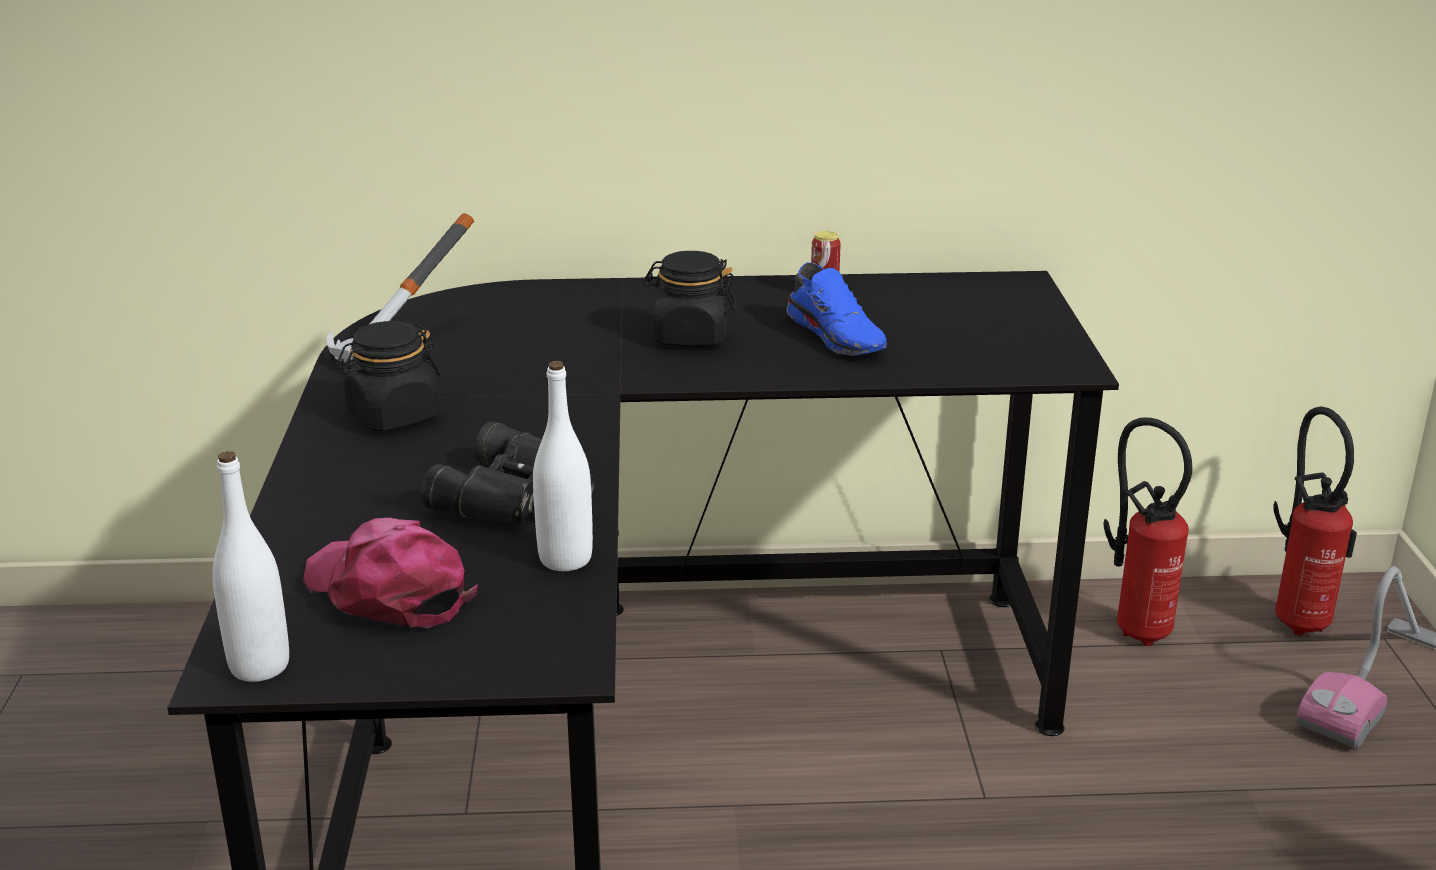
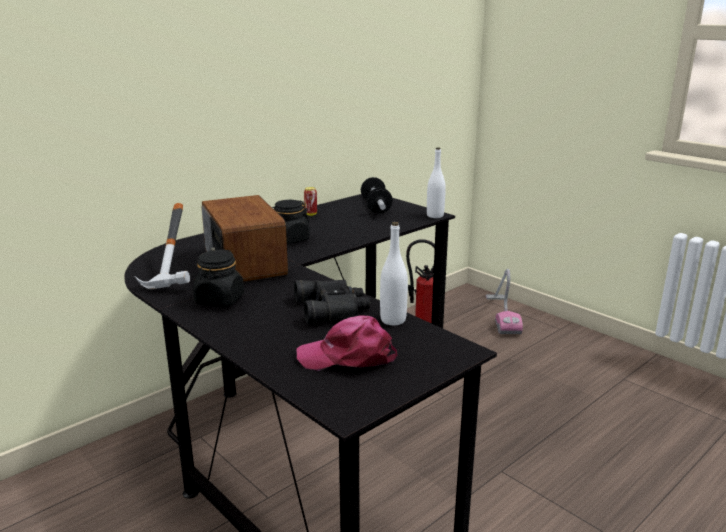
camera: 40 degrees left, 5 degrees down
white bottle [212,451,289,682] -> white bottle moved to [427,147,446,218]
blue shoe [787,262,887,356] -> none
fire extinguisher [1273,406,1357,636] -> none
none -> radio [202,195,288,281]
none -> dumbbell [361,177,393,214]

